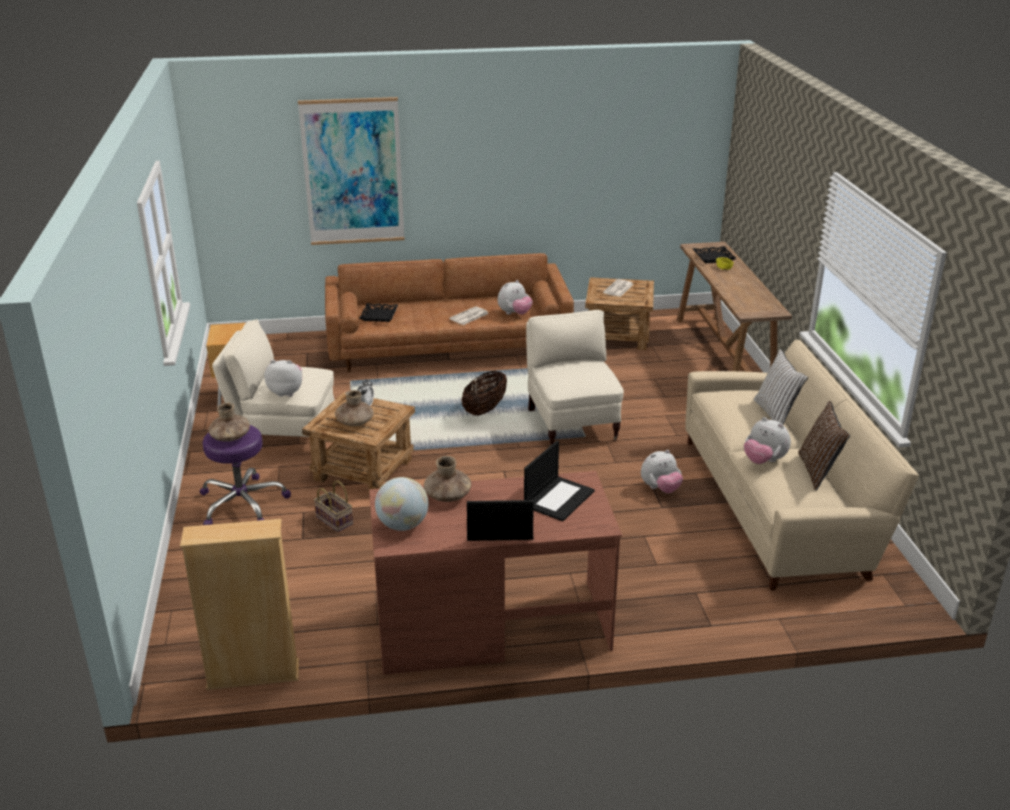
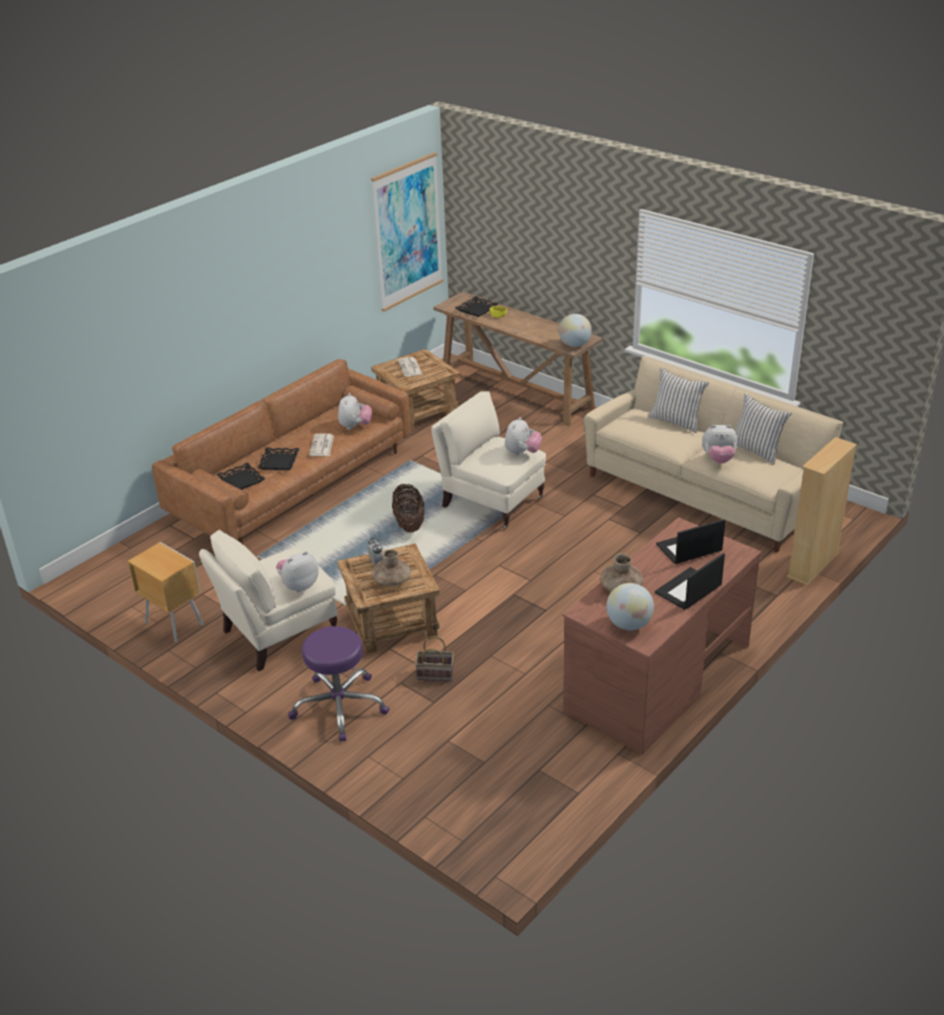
camera: 40 degrees left, 5 degrees up
beige bookcase [180,519,299,690] -> beige bookcase moved to [787,437,857,586]
brown vase [209,403,250,442] -> none
picture [298,97,405,245] -> picture moved to [371,152,443,312]
laptop [524,441,595,521] -> laptop turned 105 degrees counterclockwise [656,519,725,564]
plush toy [641,450,683,493] -> plush toy moved to [505,417,542,456]
brown pillow [798,401,850,491] -> white pillow [735,394,791,465]
none -> black tray [257,447,300,470]
none -> globe [559,314,592,347]

